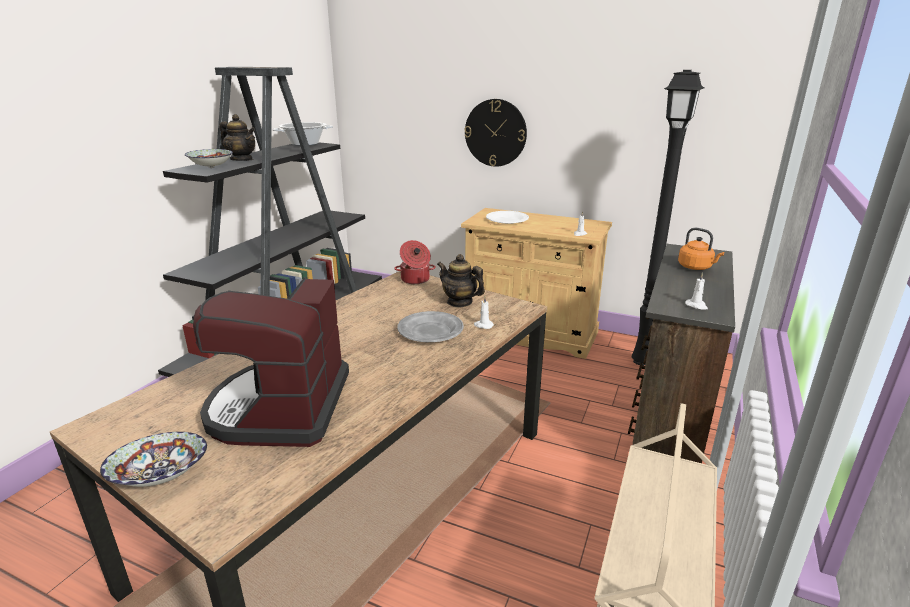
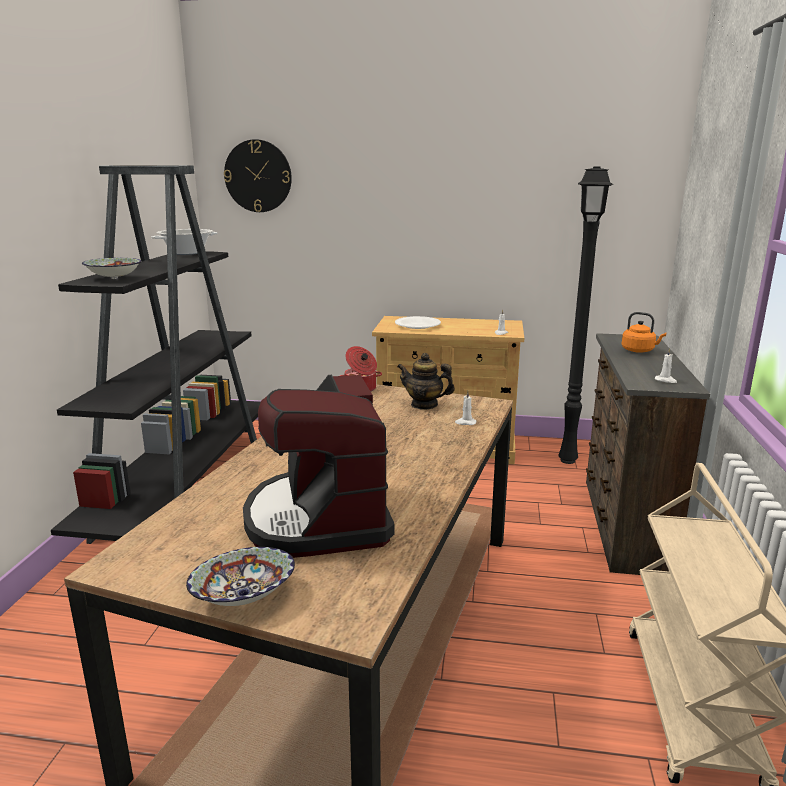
camera: 15 degrees left, 5 degrees down
teapot [219,114,255,161] -> none
grey plate [397,311,464,342] -> none
wall clock [464,99,527,167] -> wall clock moved to [224,139,292,212]

